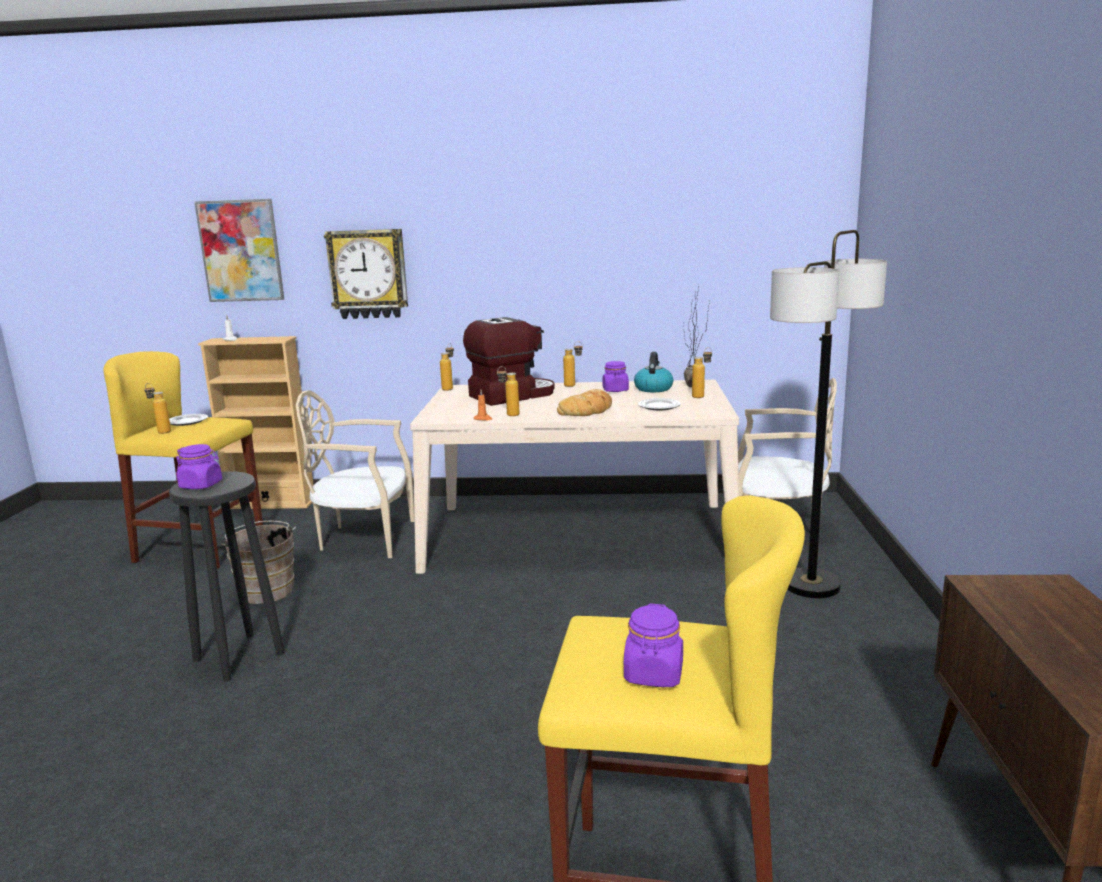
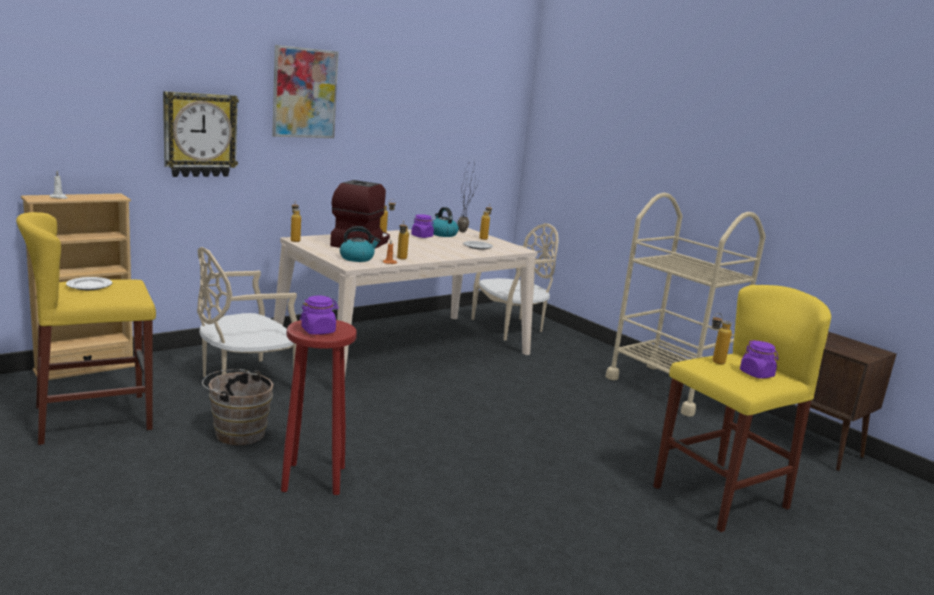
camera: 45 degrees left, 0 degrees up
bottle [144,383,171,434] -> bottle moved to [712,313,732,364]
black stool [169,471,285,682] -> red stool [281,320,357,495]
picture [194,199,284,302] -> picture moved to [272,45,339,138]
bread [557,389,612,416] -> none
floor lamp [770,230,887,598] -> none
none -> kettle [340,226,380,262]
none -> beige cart [605,193,766,417]

